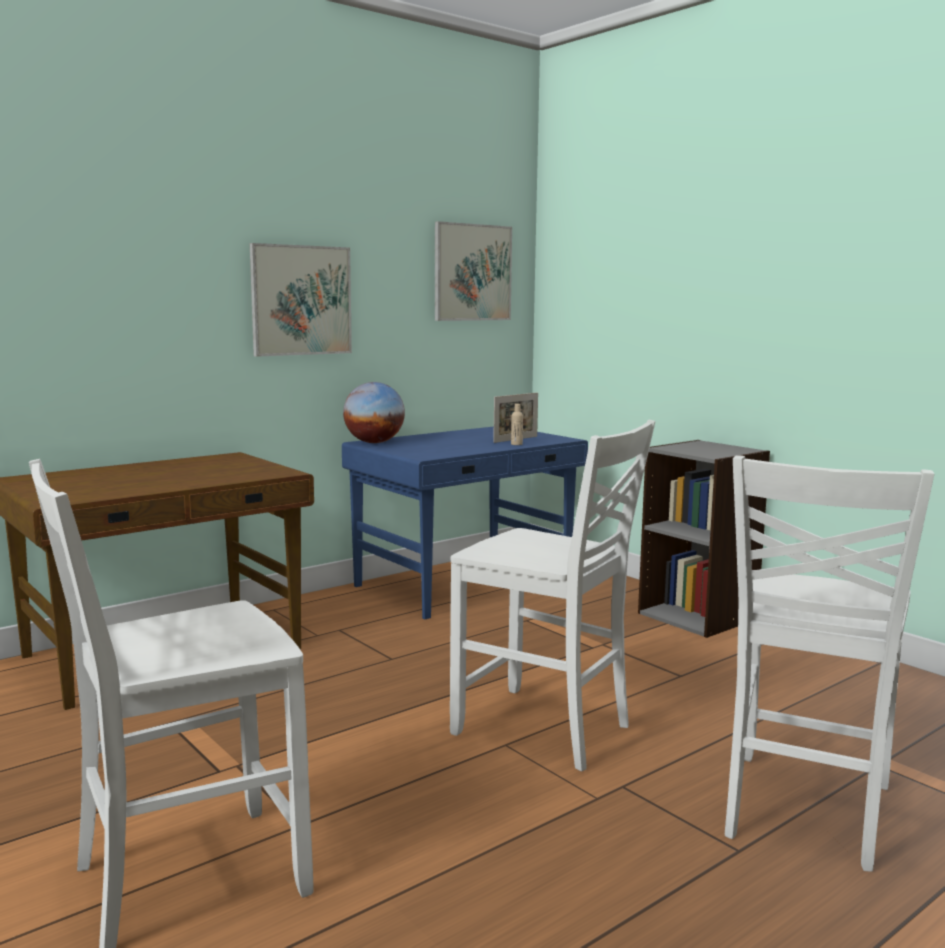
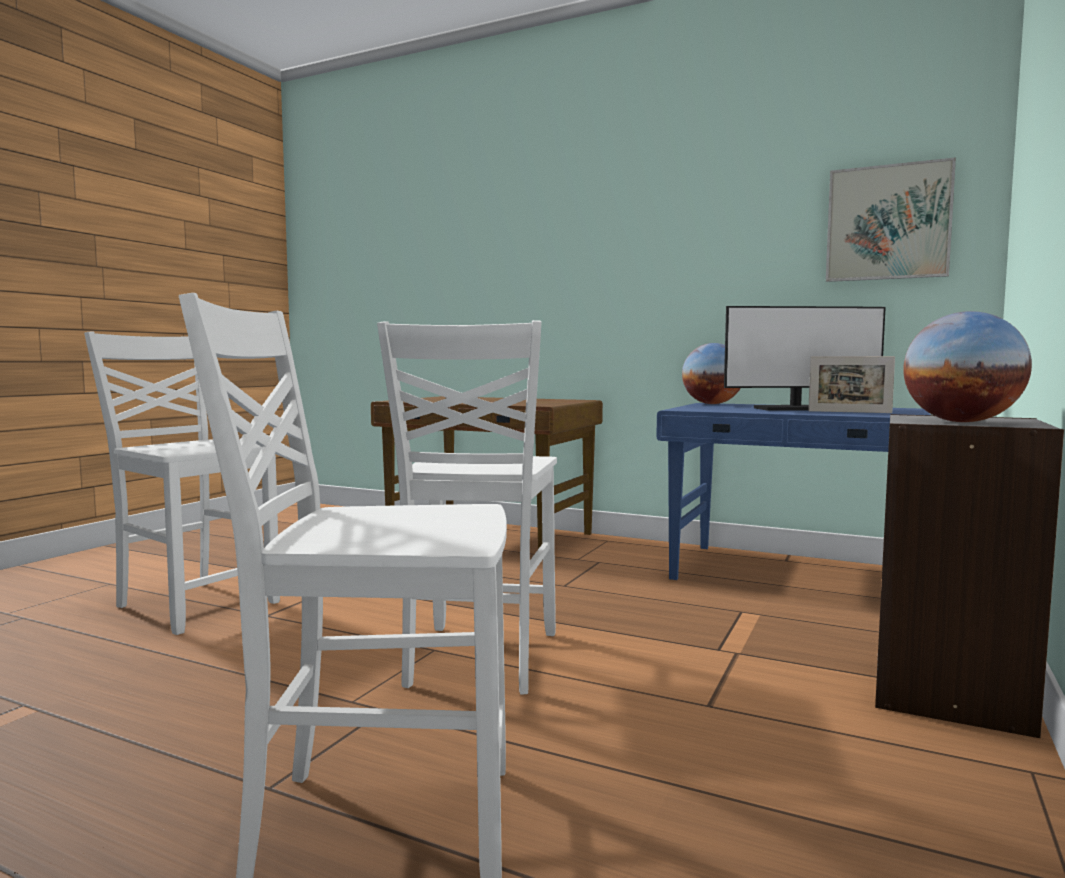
camera: 65 degrees right, 5 degrees down
picture [250,243,352,357] -> none
beige bottle [511,404,523,445] -> none
none -> monitor [724,306,886,411]
none -> globe [903,311,1032,422]

